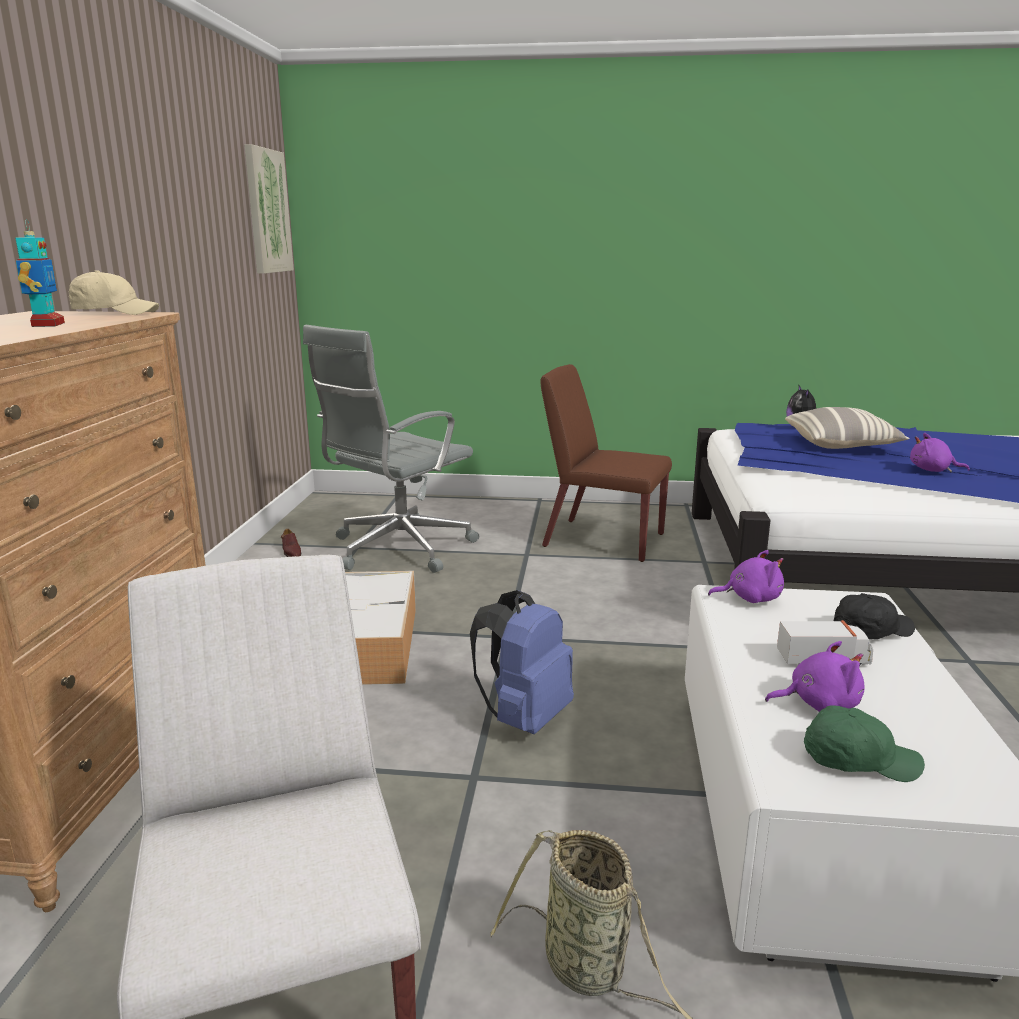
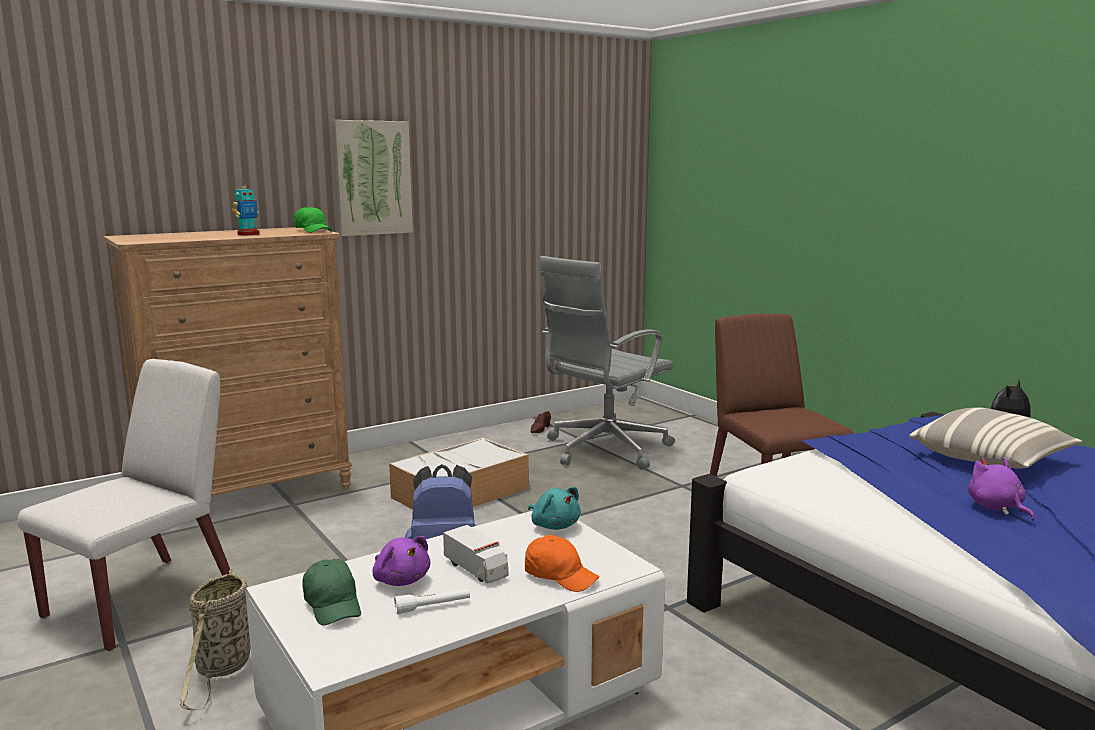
camera: 50 degrees right, 5 degrees down
beige cap [68,270,159,315] -> green cap [294,206,332,233]
picture [244,144,294,274] -> picture moved to [333,120,413,236]
grey office chair [303,325,479,573] -> grey office chair turned 45 degrees counterclockwise [538,256,675,470]
purple plush toy [708,550,784,603] -> turquoise plush toy [528,487,581,530]
black cap [834,593,915,639] -> orange cap [525,535,600,592]
none -> white flashlight [394,589,470,614]

